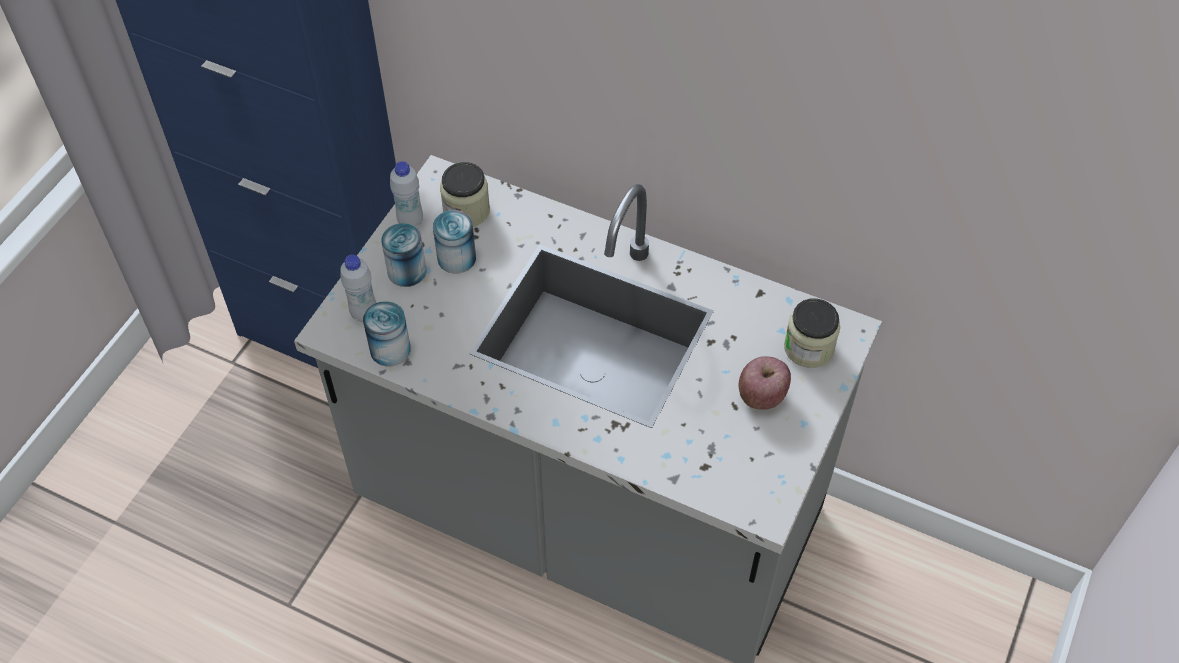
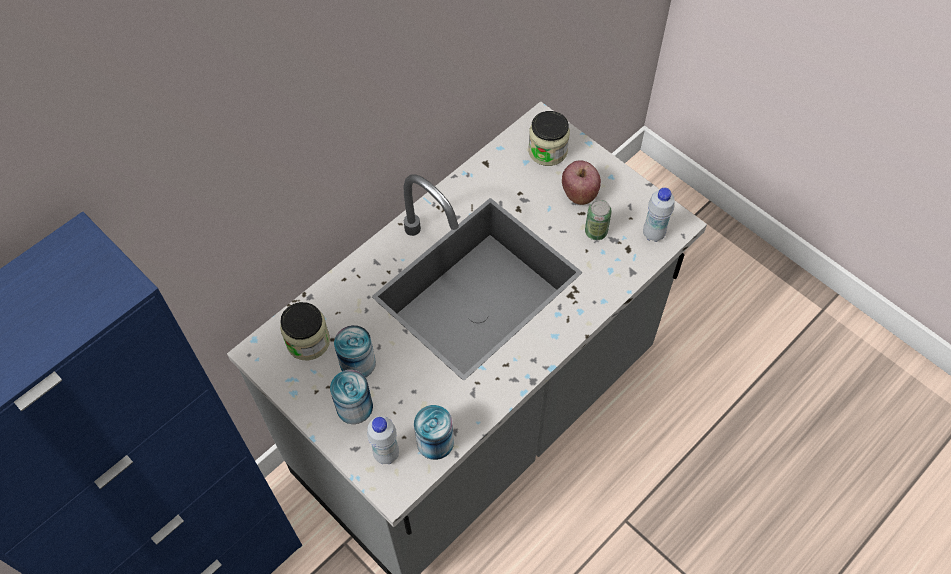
camera: 70 degrees left, 5 degrees up
white bottle [390,161,423,227] -> white bottle moved to [643,188,675,242]
none -> can [585,200,612,240]

